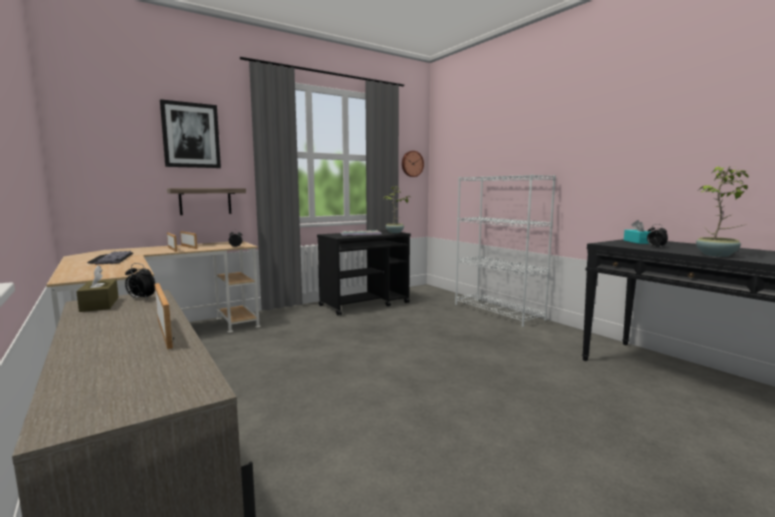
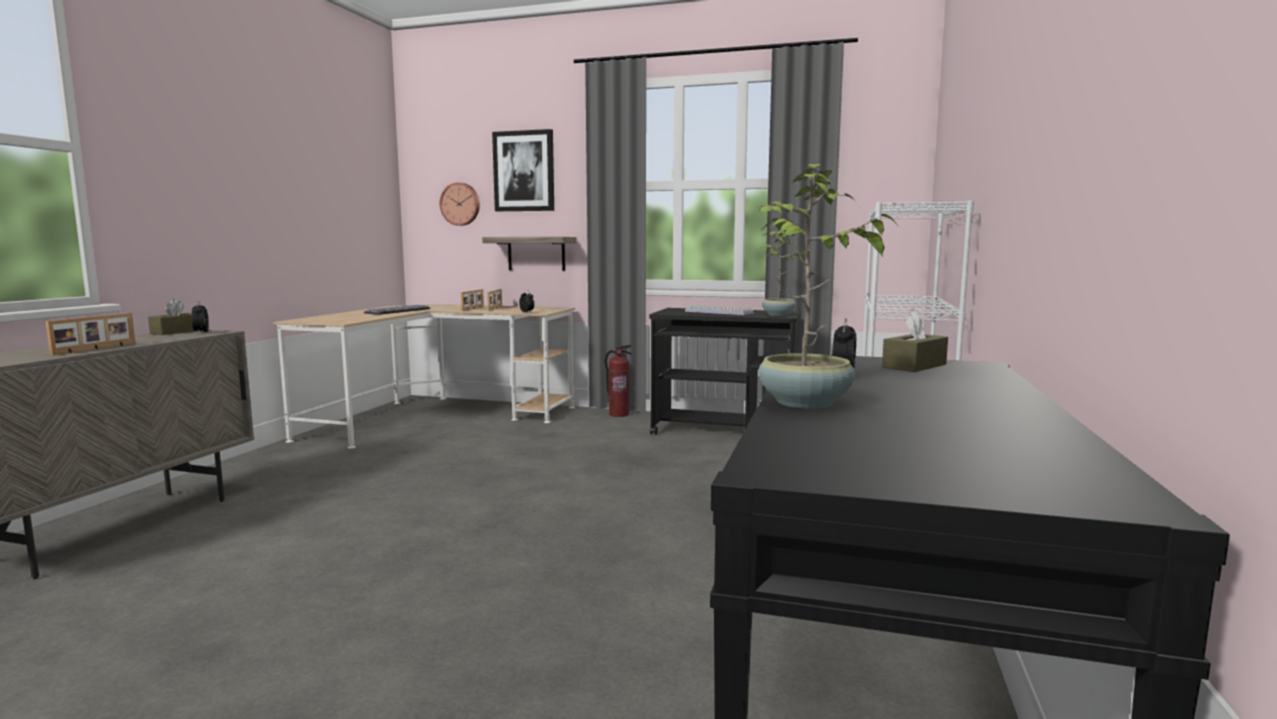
camera: 50 degrees right, 0 degrees up
wall clock [402,151,424,177] -> wall clock moved to [440,182,480,226]
turquoise tissue box [624,220,650,244] -> brown tissue box [882,310,948,372]
none -> fire extinguisher [605,345,632,417]

